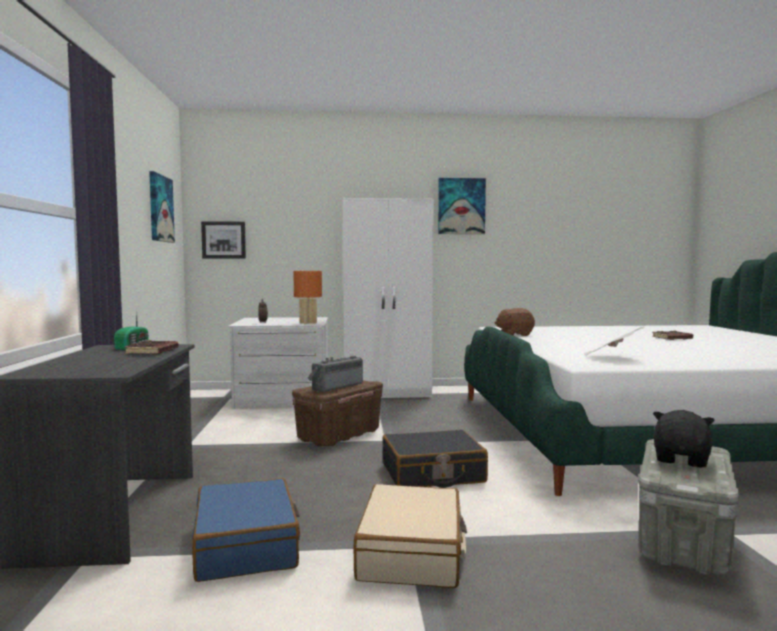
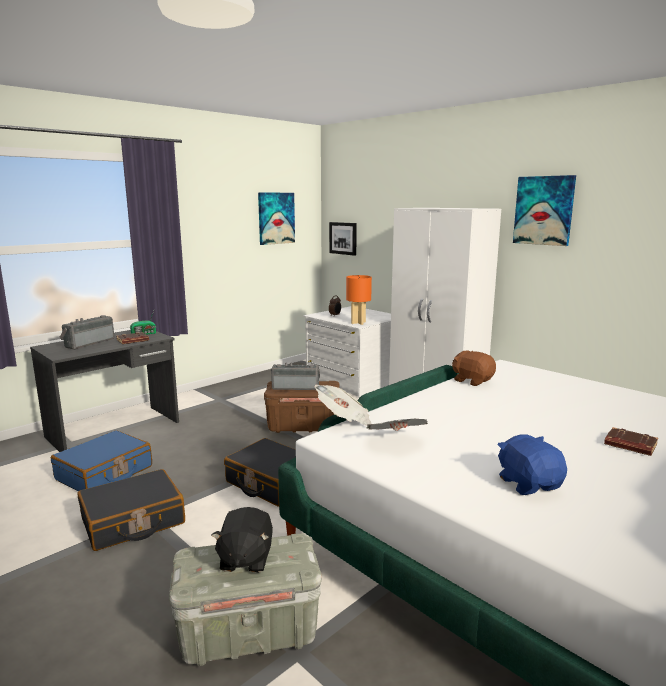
camera: 50 degrees right, 10 degrees up
beige suitcase [354,484,467,588] -> black suitcase [77,469,185,551]
black plush toy [653,410,715,468] -> black plush toy turned 105 degrees clockwise [211,507,273,573]
none -> radio [60,315,114,350]
none -> newspaper [314,385,372,426]
none -> blue plush toy [498,434,567,495]

